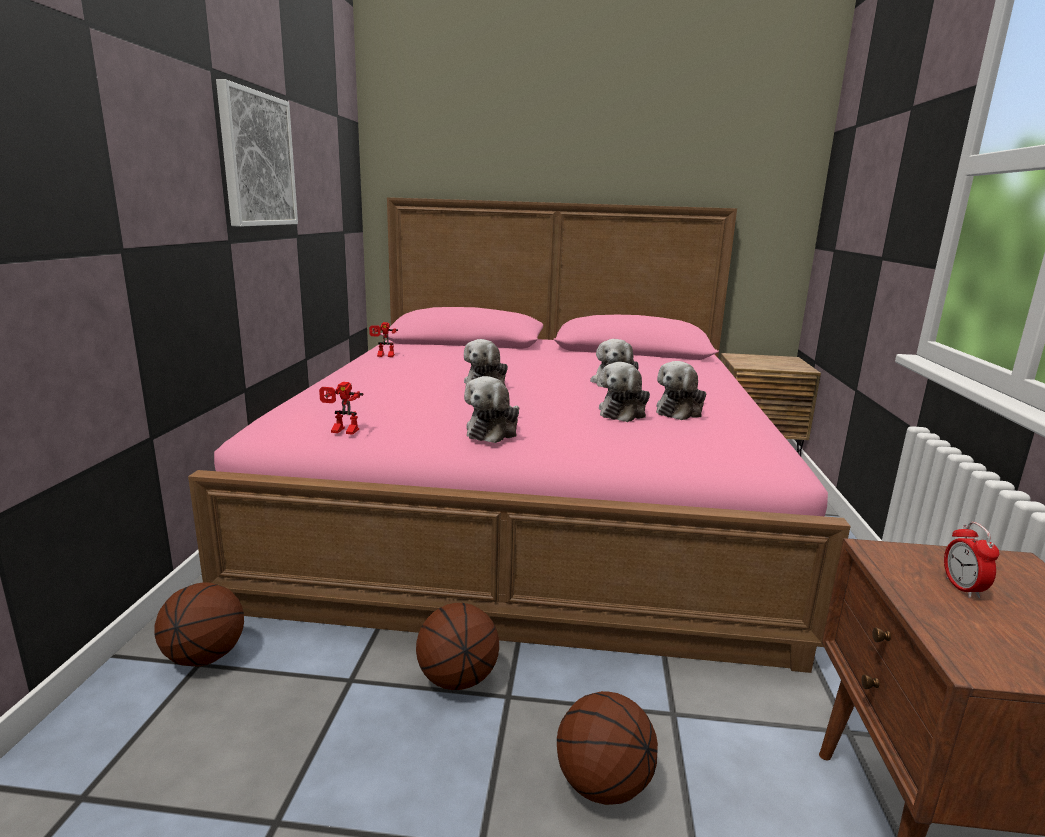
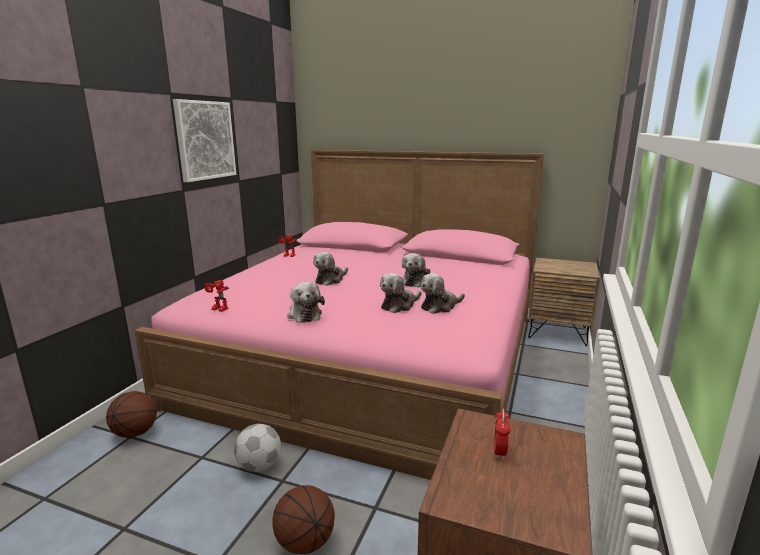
camera: 15 degrees right, 0 degrees up
basketball [416,603,499,690] -> football [234,424,281,472]
plush toy [464,376,519,443] -> plush toy turned 60 degrees counterclockwise [287,282,325,323]

